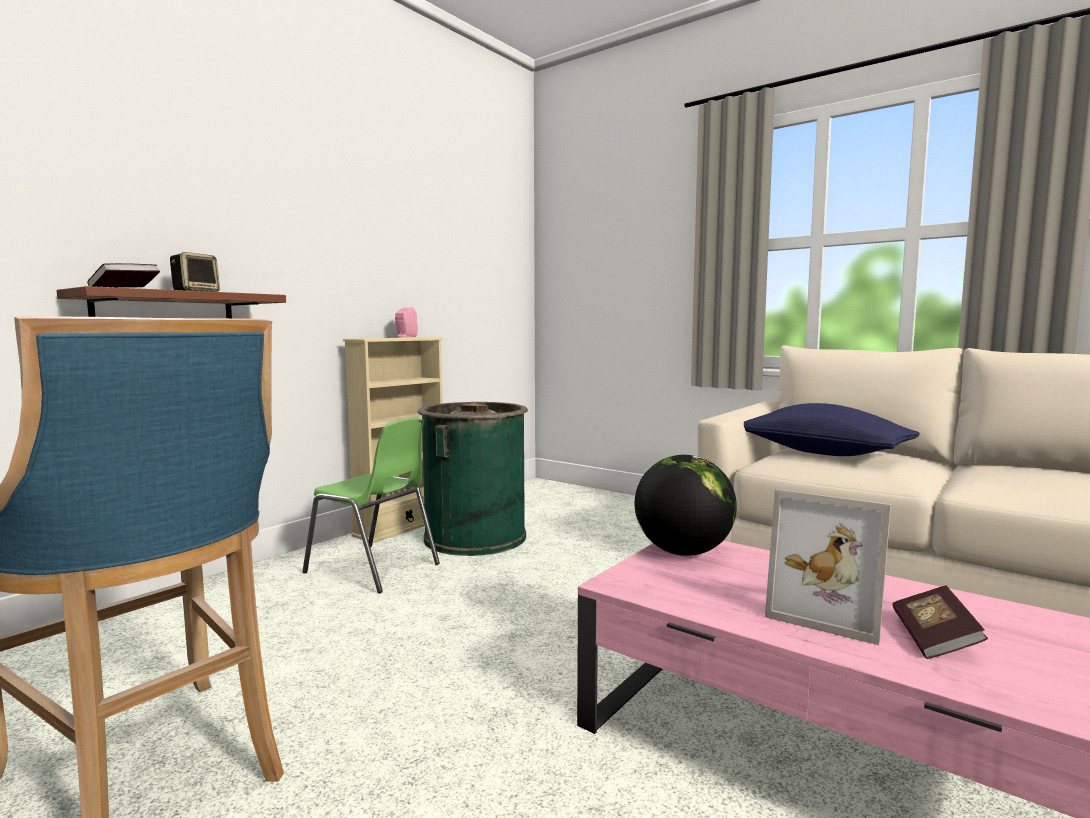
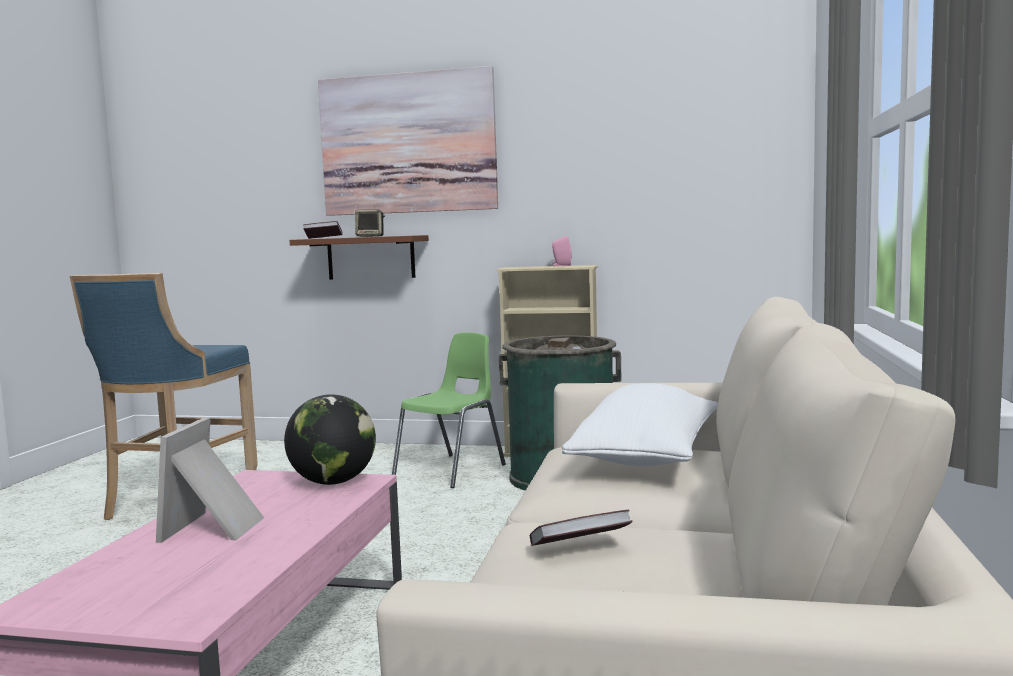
camera: 65 degrees right, 0 degrees up
green chair [302,418,440,593] -> green chair turned 150 degrees counterclockwise [392,332,506,488]
blue pillow [744,403,920,456] -> white pillow [562,383,718,466]
book [892,586,988,659] -> book moved to [530,510,633,546]
none -> picture [318,66,498,216]

